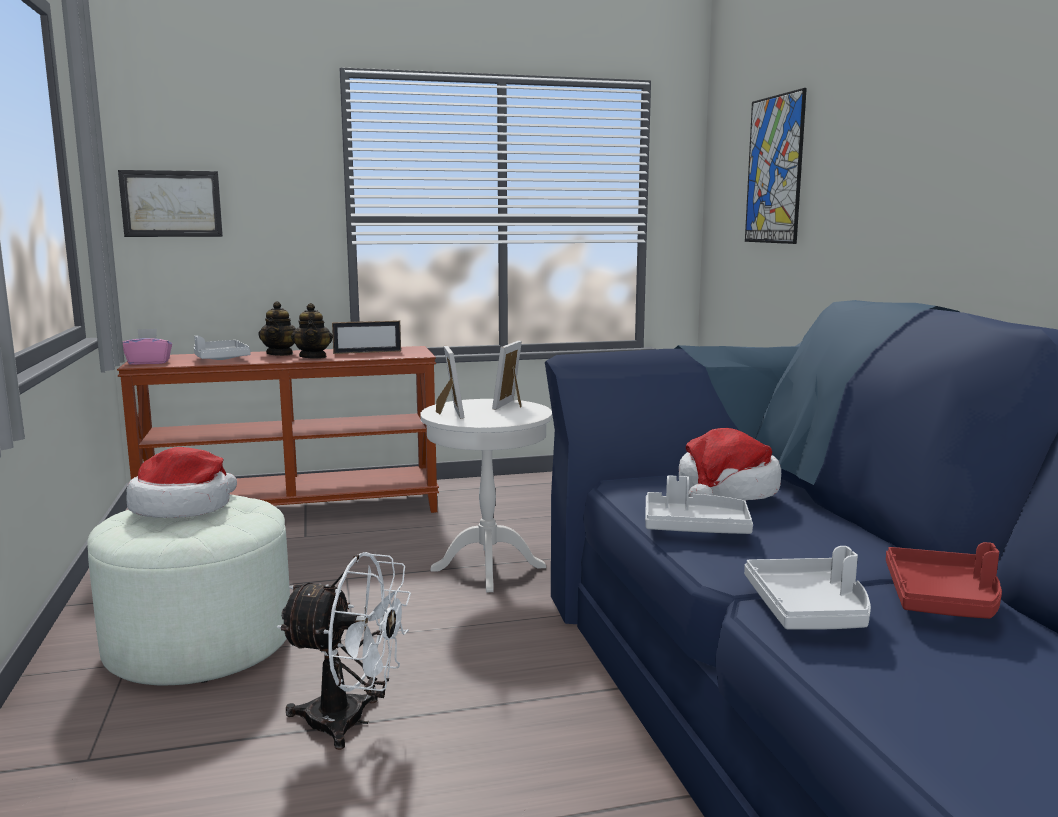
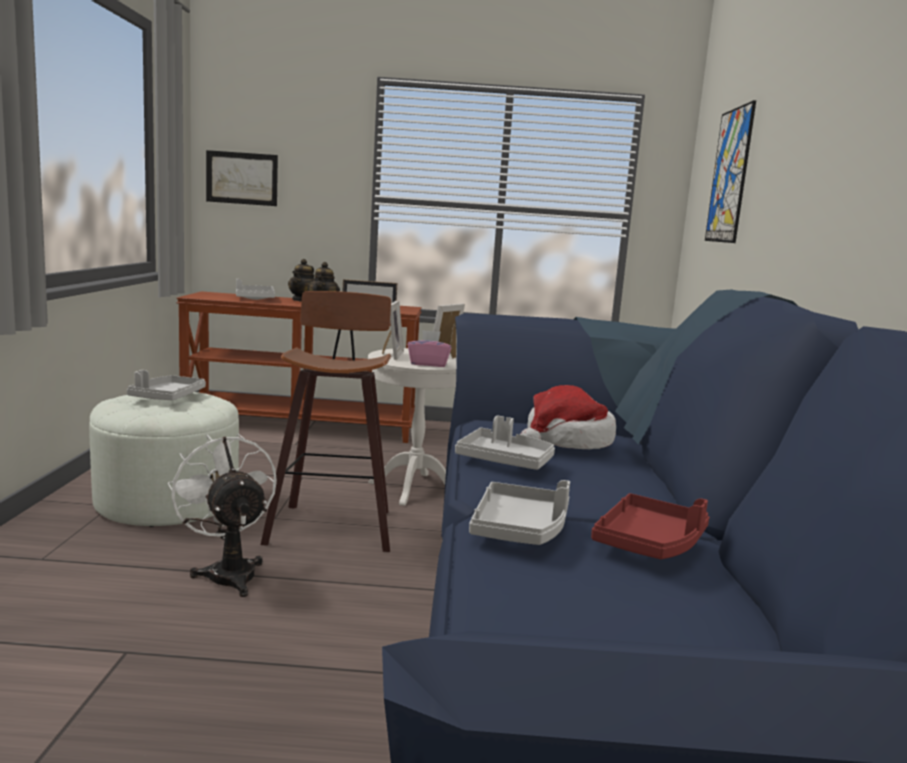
camera: 15 degrees right, 0 degrees up
pink tissue box [123,328,172,365] -> pink tissue box moved to [408,330,451,367]
hat [127,447,237,518] -> grey tray [127,370,206,401]
white fan [276,552,411,750] -> white fan turned 150 degrees counterclockwise [167,433,277,597]
none -> stool [261,291,391,552]

